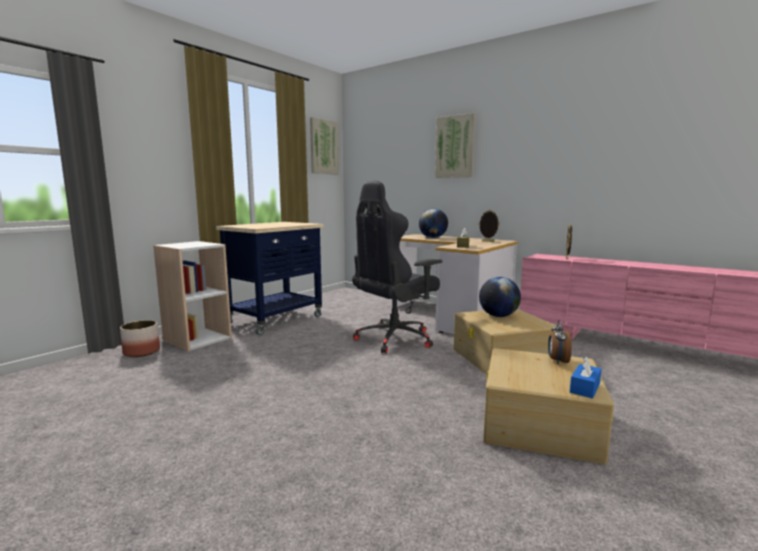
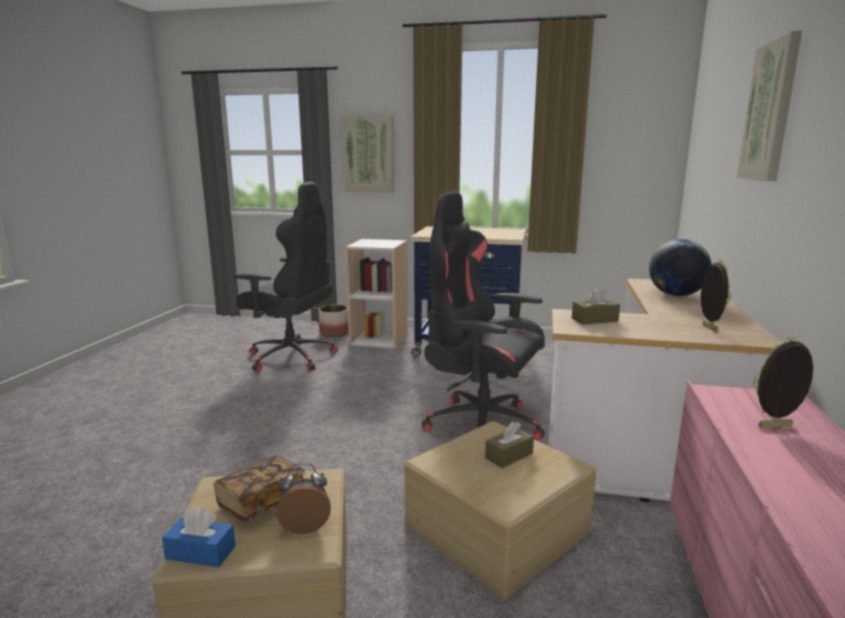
camera: 65 degrees right, 5 degrees up
picture [310,117,339,174] -> picture moved to [342,115,394,193]
globe [479,277,521,317] -> brown tissue box [485,422,534,468]
none -> book [213,455,305,522]
none -> black office chair [234,182,338,372]

